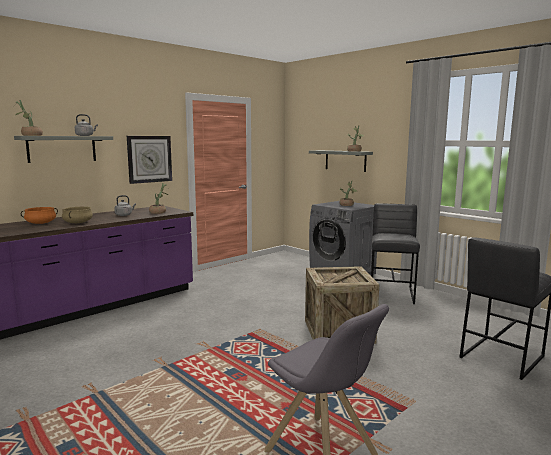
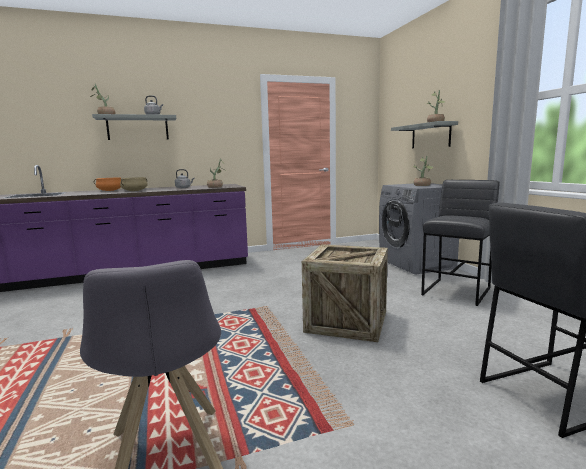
camera: 25 degrees right, 0 degrees up
wall clock [127,136,172,184] -> none

